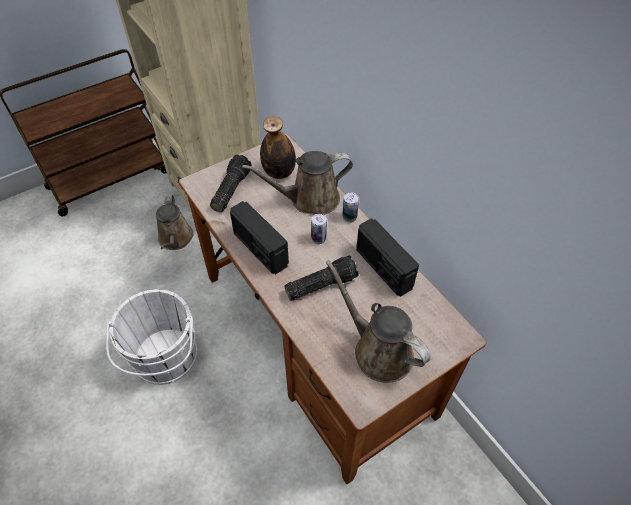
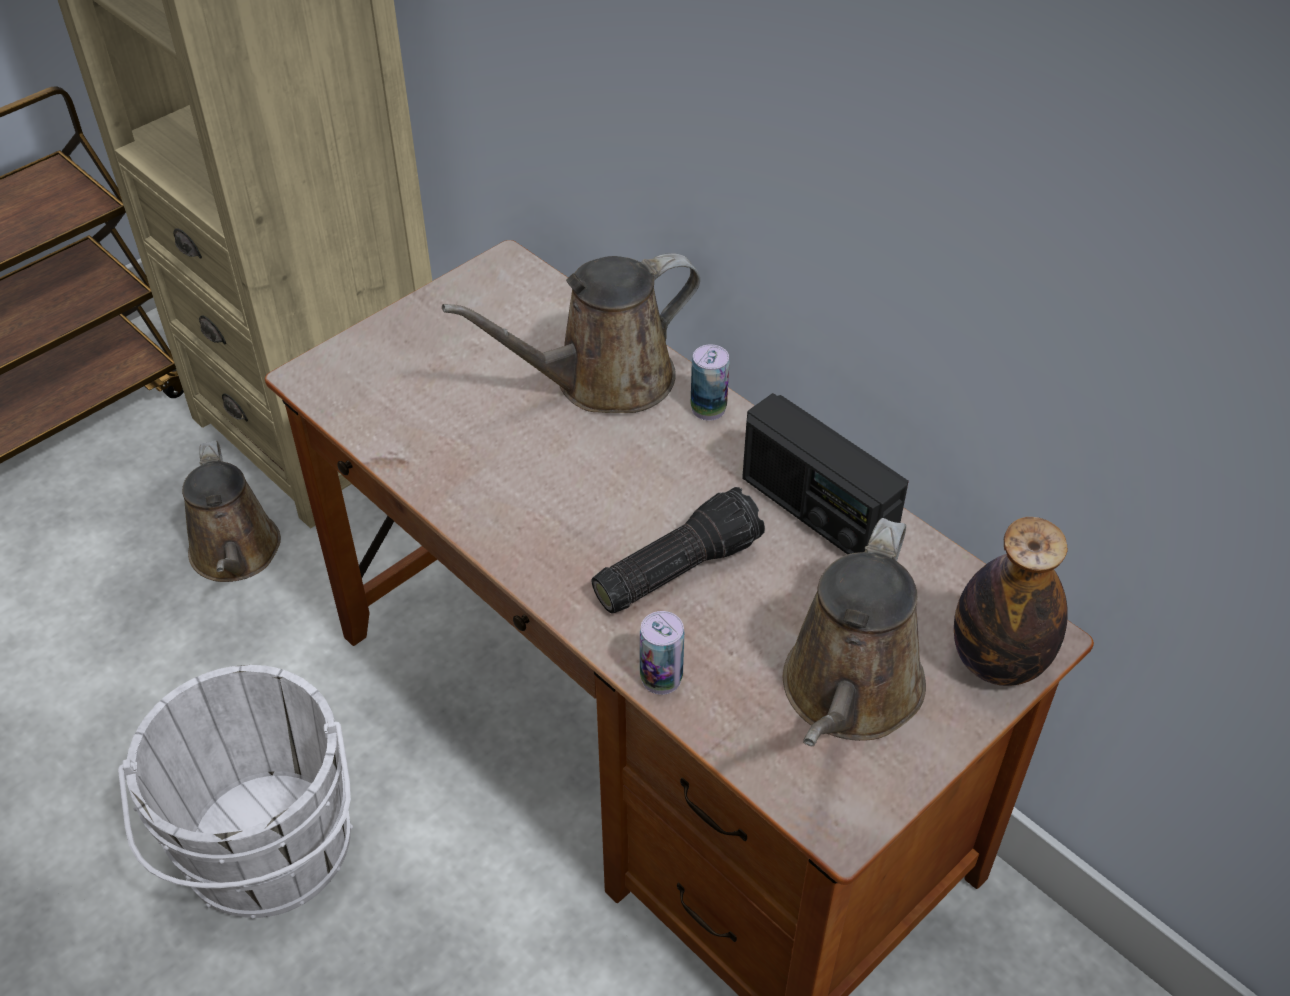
camera: 10 degrees left, 5 degrees down
flashlight [210,154,251,212] -> none
radio [230,201,289,274] -> none
bottle [260,116,296,179] -> bottle moved to [954,517,1068,686]
can [311,214,327,244] -> can moved to [640,611,684,695]
brown watering can [326,260,431,383] -> brown watering can turned 105 degrees counterclockwise [783,518,926,746]

